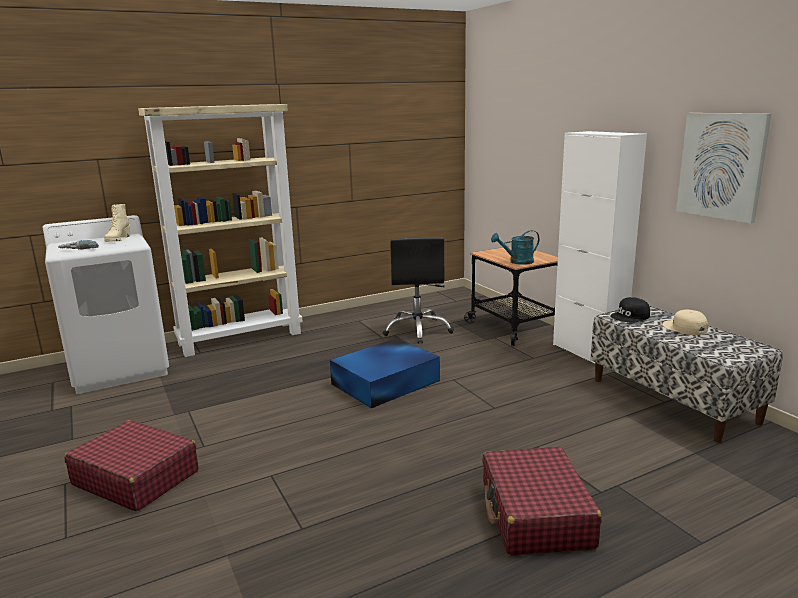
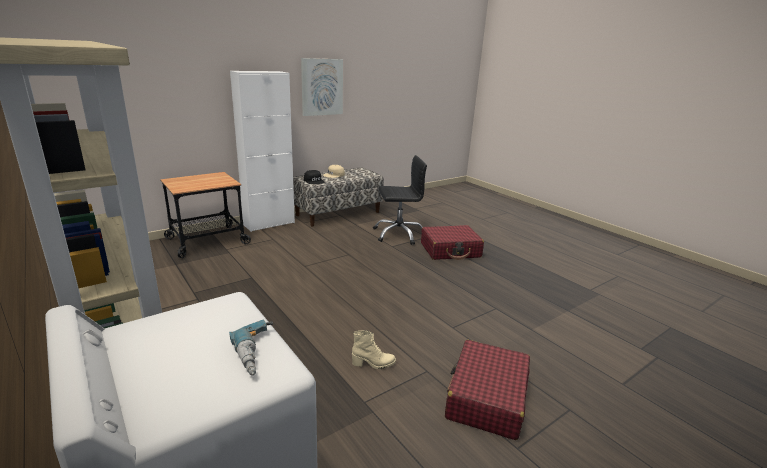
camera: 100 degrees left, 5 degrees up
beige boot [104,204,130,242] -> beige boot moved to [352,330,396,369]
blue storage box [330,338,440,408] -> none
black office chair [383,237,454,344] -> black office chair moved to [373,155,427,245]
turquoise watering can [491,230,539,265] -> none

